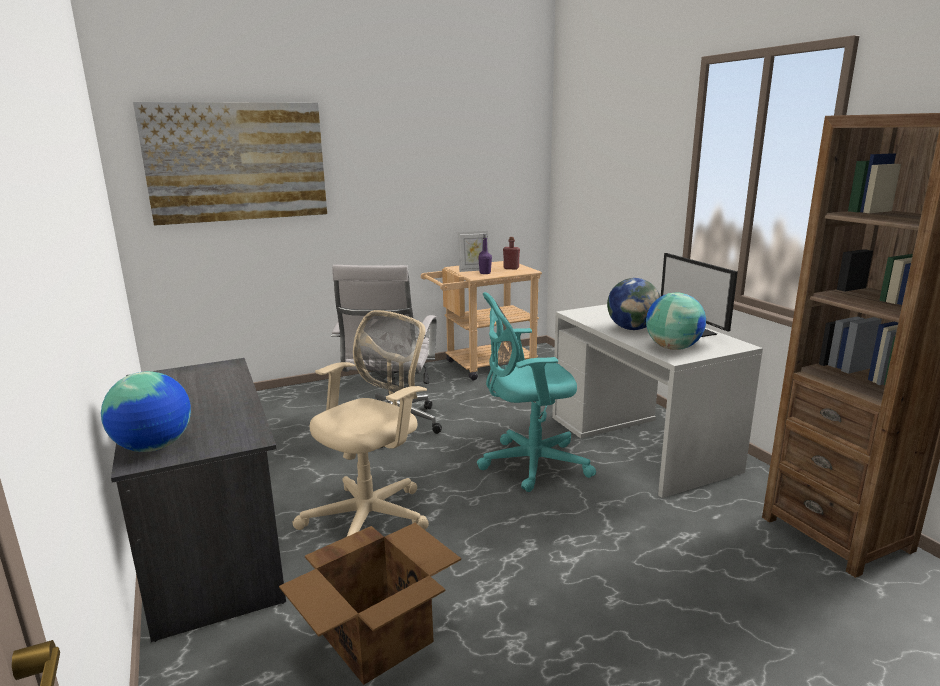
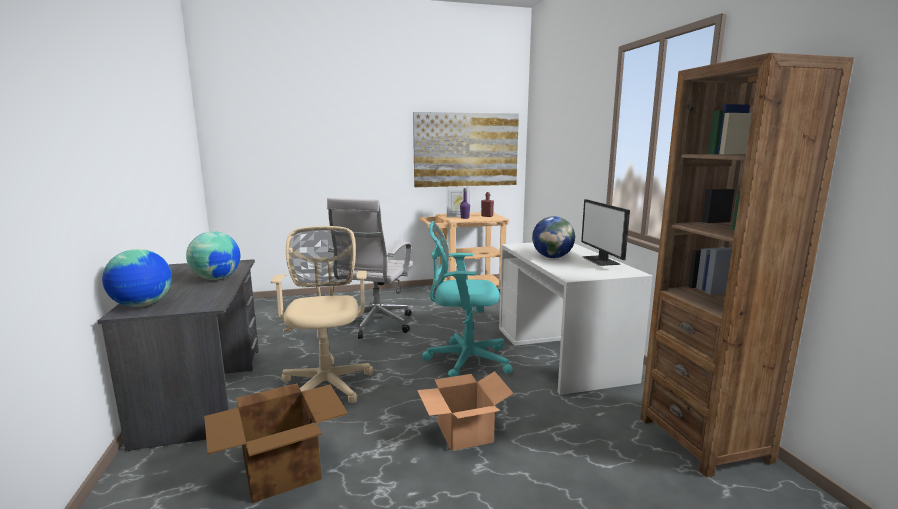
camera: 10 degrees right, 5 degrees down
picture [133,102,327,226] -> picture moved to [413,112,519,187]
beige office chair [292,310,429,536] -> beige office chair turned 60 degrees counterclockwise [271,226,373,403]
globe [646,292,706,350] -> globe moved to [186,231,240,280]
none -> cardboard box [417,371,514,451]

